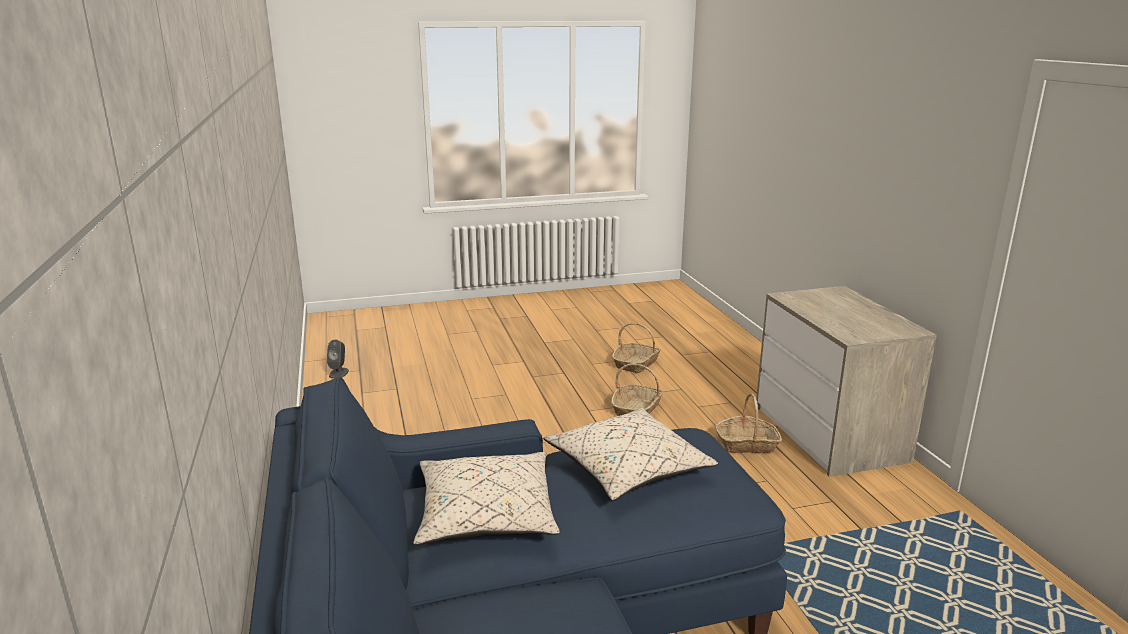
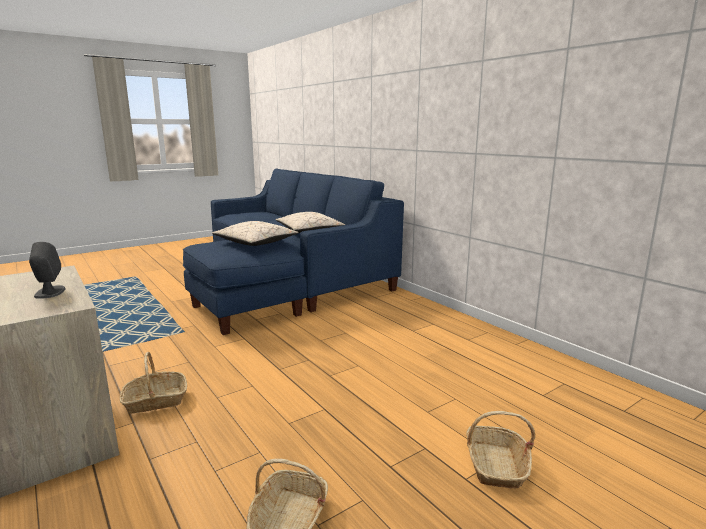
camera: 160 degrees right, 5 degrees down
grey speaker [327,339,349,379] -> grey speaker moved to [29,242,65,299]
basket [611,363,663,416] -> basket moved to [466,411,535,489]

